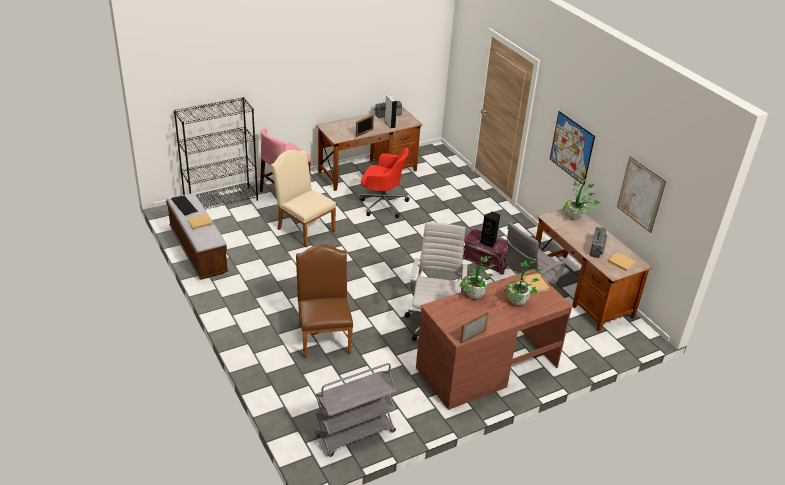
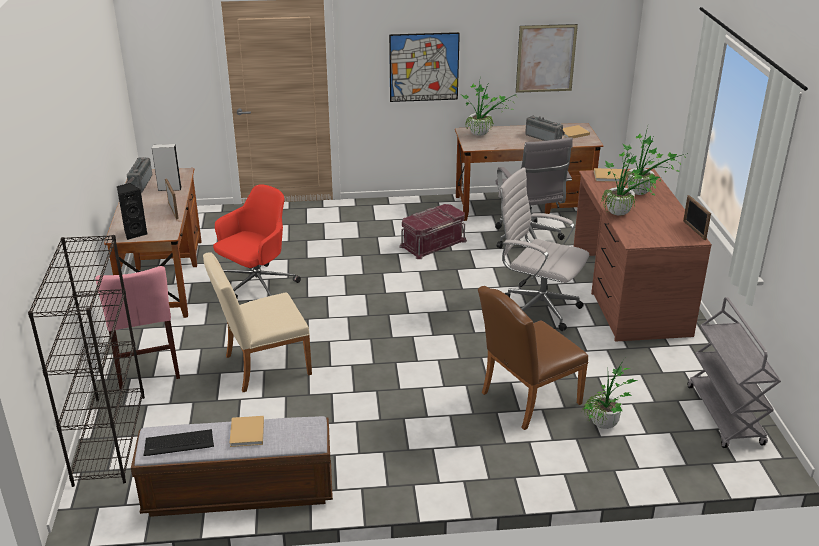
camera: 65 degrees left, 5 degrees down
brown chair [296,245,353,358] -> brown chair turned 45 degrees counterclockwise [478,286,589,430]
black speaker [480,212,500,248] -> black speaker moved to [117,183,147,240]
none -> potted plant [582,361,637,429]

